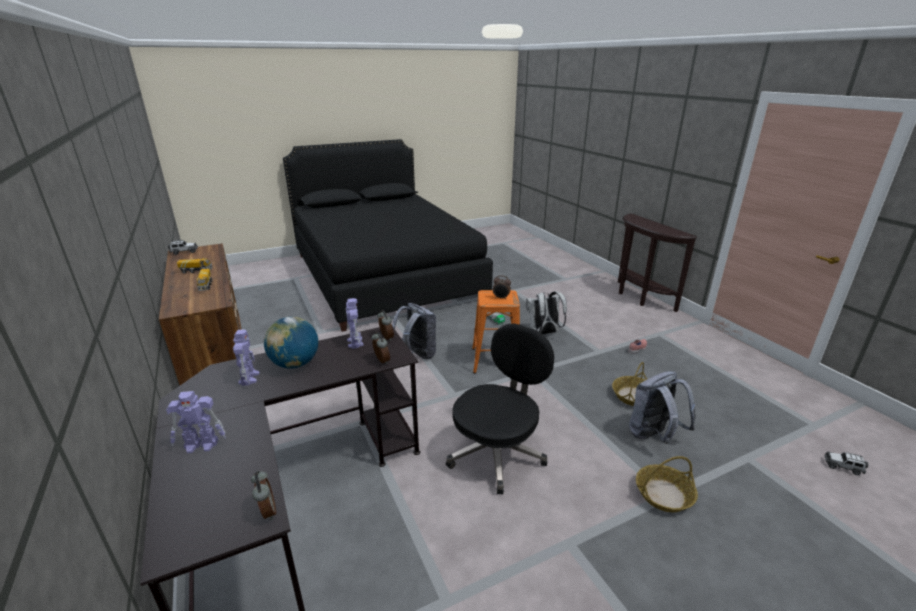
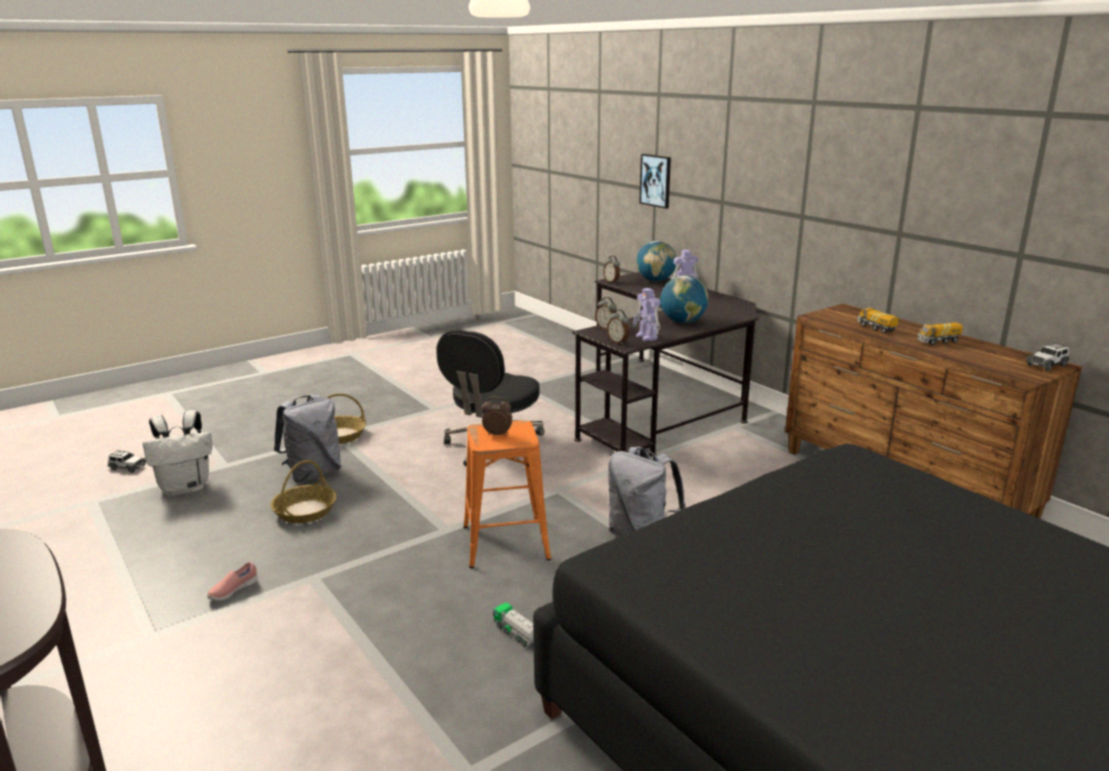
camera: 170 degrees right, 5 degrees down
toy robot [233,329,260,386] -> none
white backpack [526,291,567,334] -> white backpack moved to [143,410,212,496]
none -> globe [636,241,676,282]
none -> picture [639,154,671,209]

